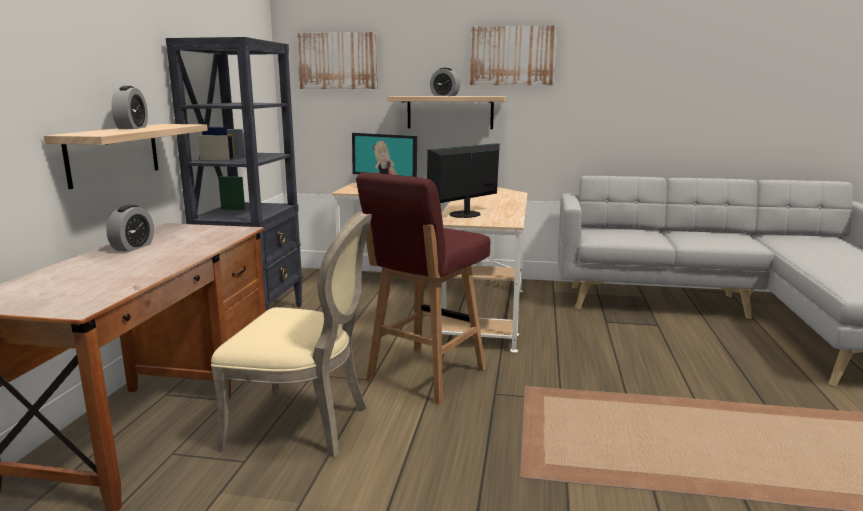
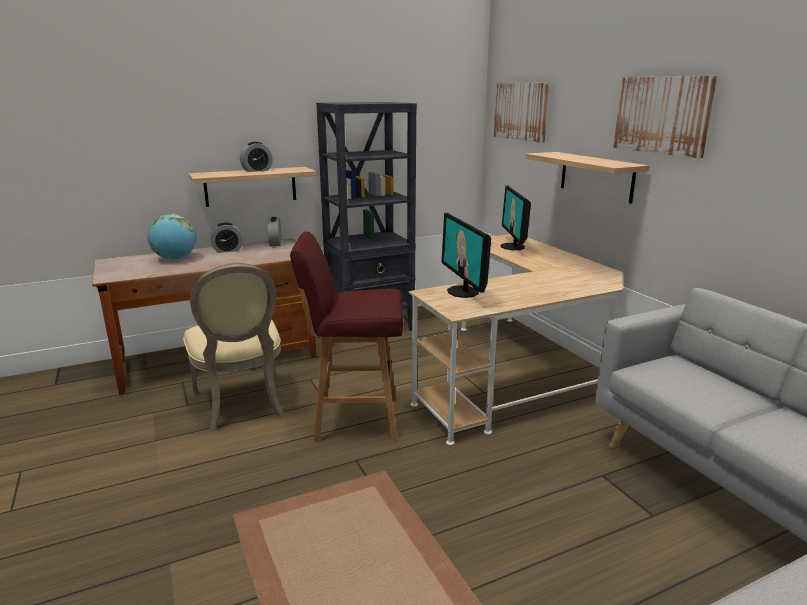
camera: 55 degrees right, 5 degrees up
monitor [427,143,500,218] -> monitor turned 120 degrees counterclockwise [441,213,491,298]
alarm clock [430,68,460,96] -> alarm clock moved to [268,217,282,246]
none -> globe [148,214,196,260]

